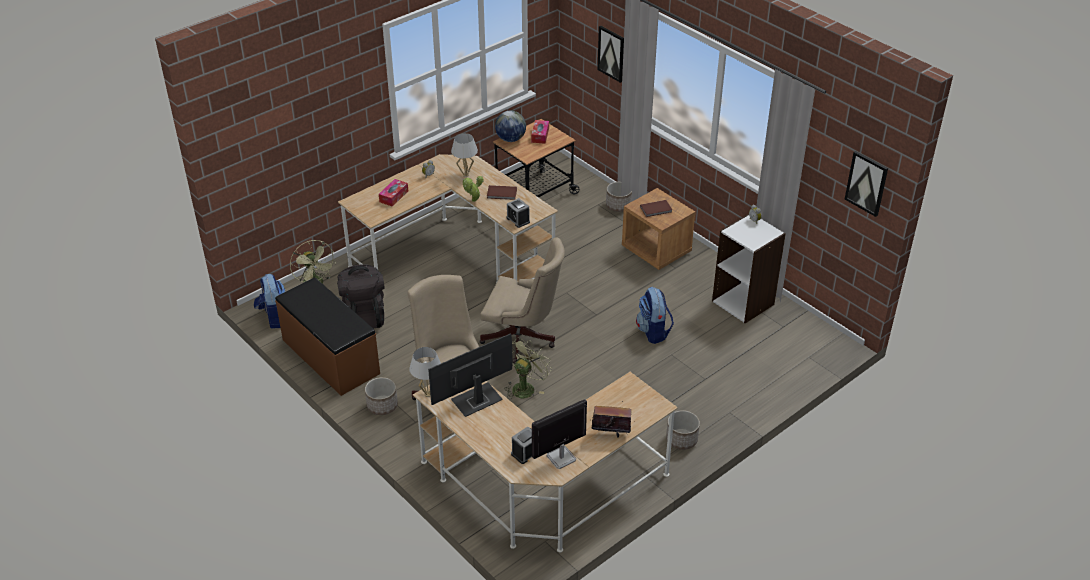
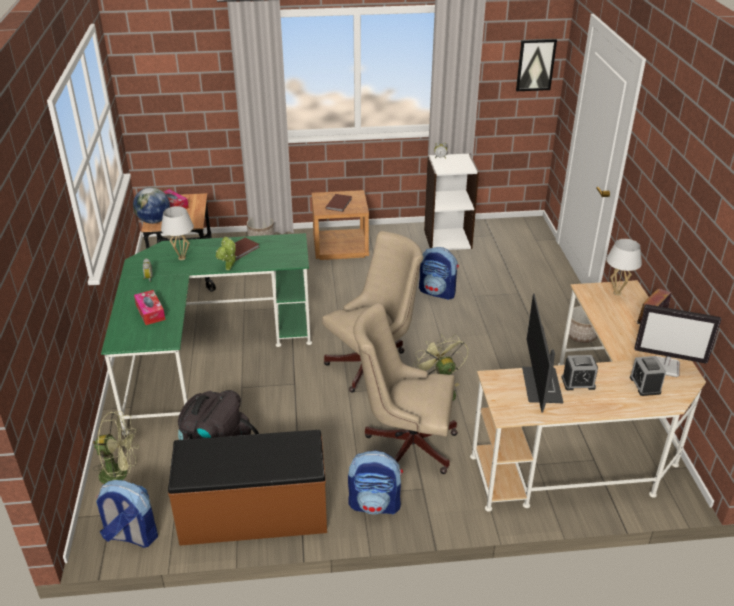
camera: 55 degrees left, 5 degrees down
beige desk [338,154,558,283] -> green desk [101,233,312,435]
planter [365,377,398,415] -> backpack [348,451,403,515]
white table lamp [409,347,441,397] -> white table lamp moved to [606,239,642,295]
alarm clock [507,198,530,228] -> alarm clock moved to [561,355,598,390]
monitor [532,399,587,469] -> monitor turned 75 degrees counterclockwise [634,304,721,377]
picture [597,26,624,83] -> none

